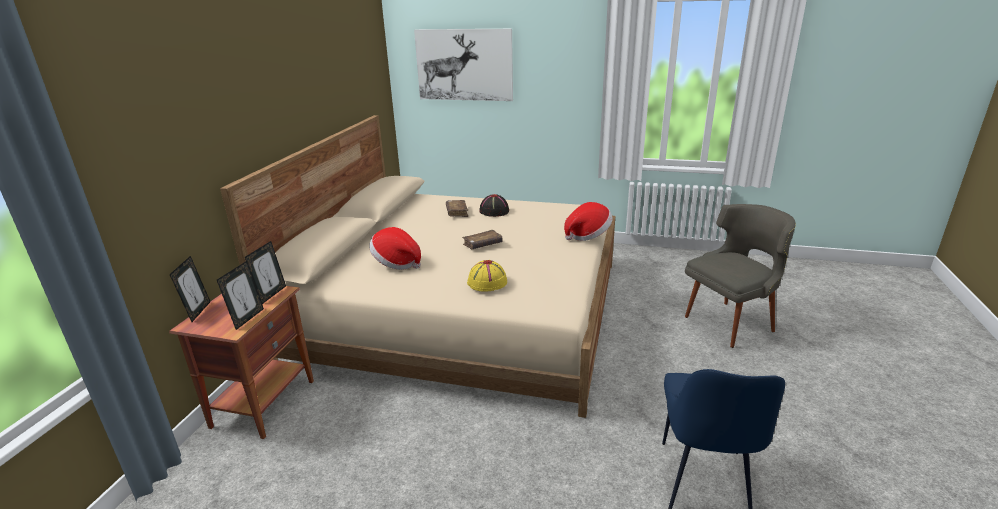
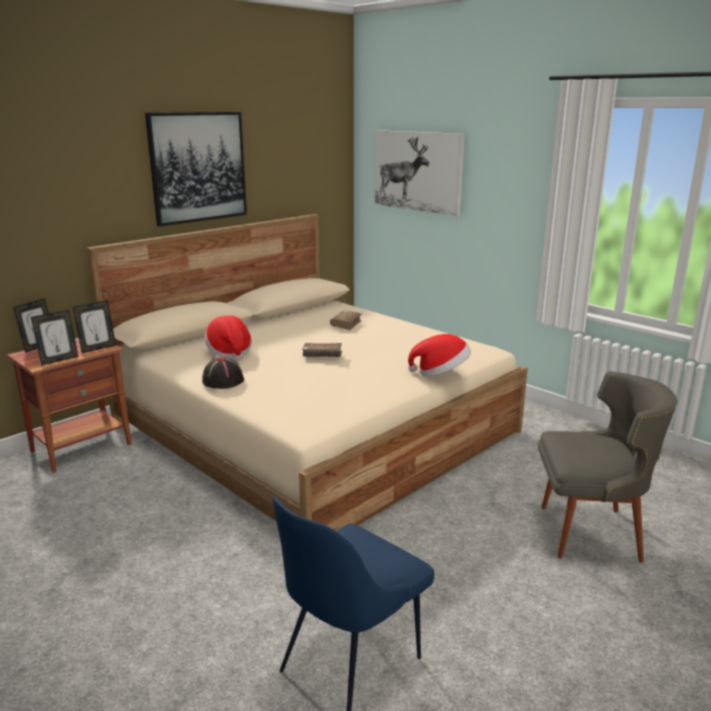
camera: 30 degrees right, 5 degrees down
yellow hat [467,260,507,291] -> none
black hat [479,194,509,217] -> black hat moved to [202,357,244,389]
none -> picture [145,112,247,227]

